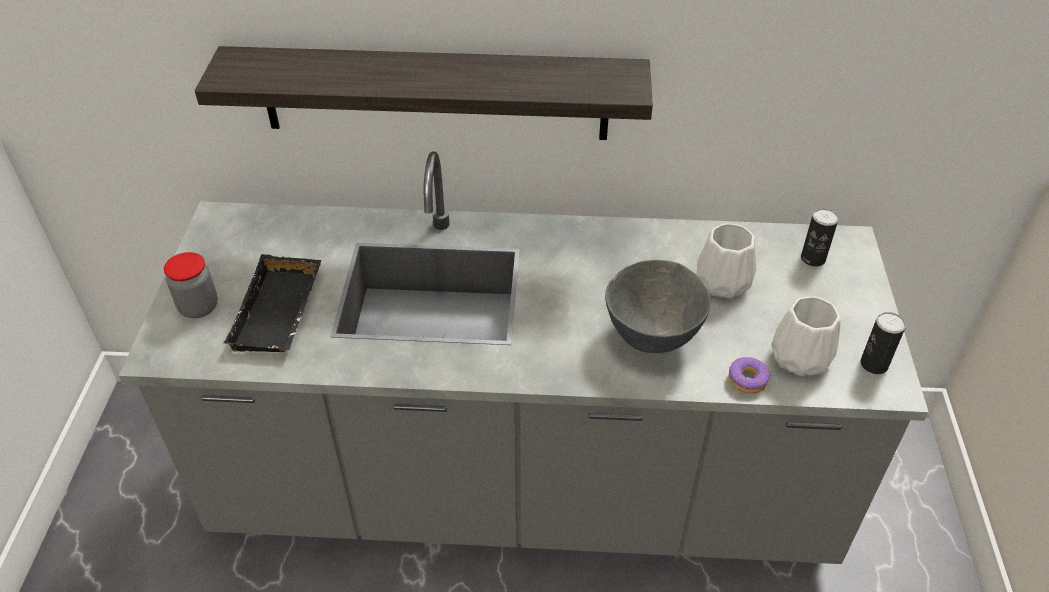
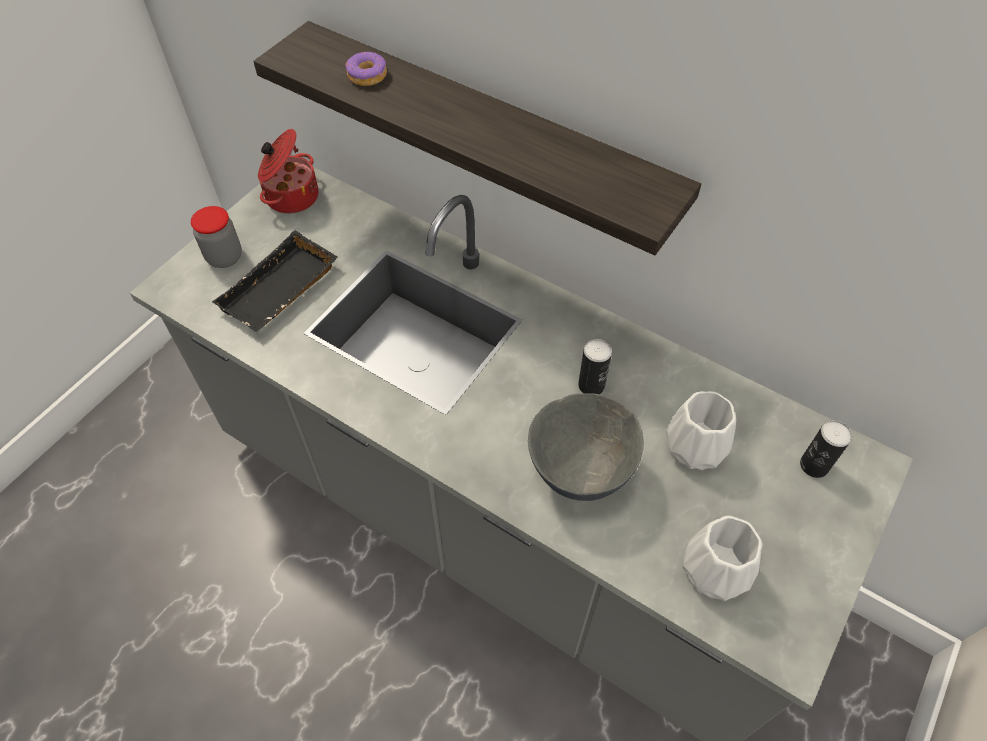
camera: 30 degrees right, 10 degrees up
donut [728,357,771,394] -> donut moved to [345,52,387,86]
can [861,312,906,374] -> can moved to [578,339,612,394]
none -> cooking pot [258,129,319,214]

